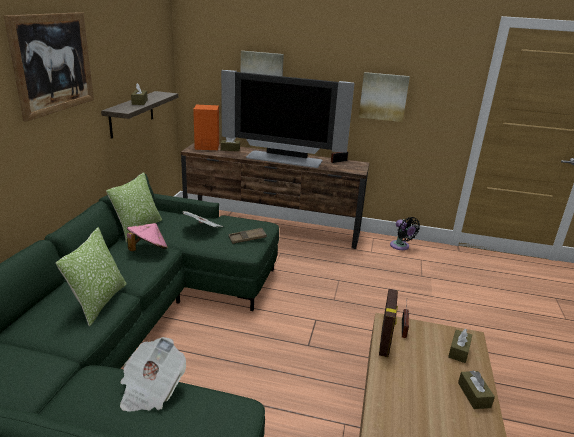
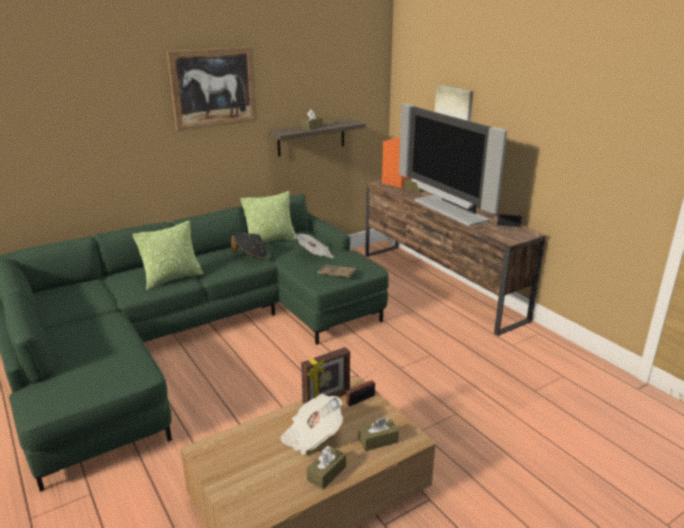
camera: 45 degrees right, 0 degrees up
newspaper [120,337,186,412] -> newspaper moved to [280,394,343,455]
pink hat [127,223,168,251] -> black hat [231,232,267,260]
picture [359,72,410,122] -> none
black fan [390,217,420,250] -> none

